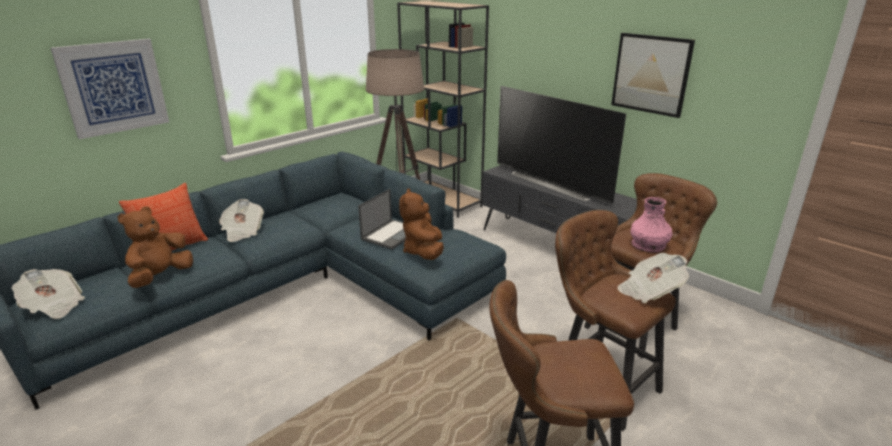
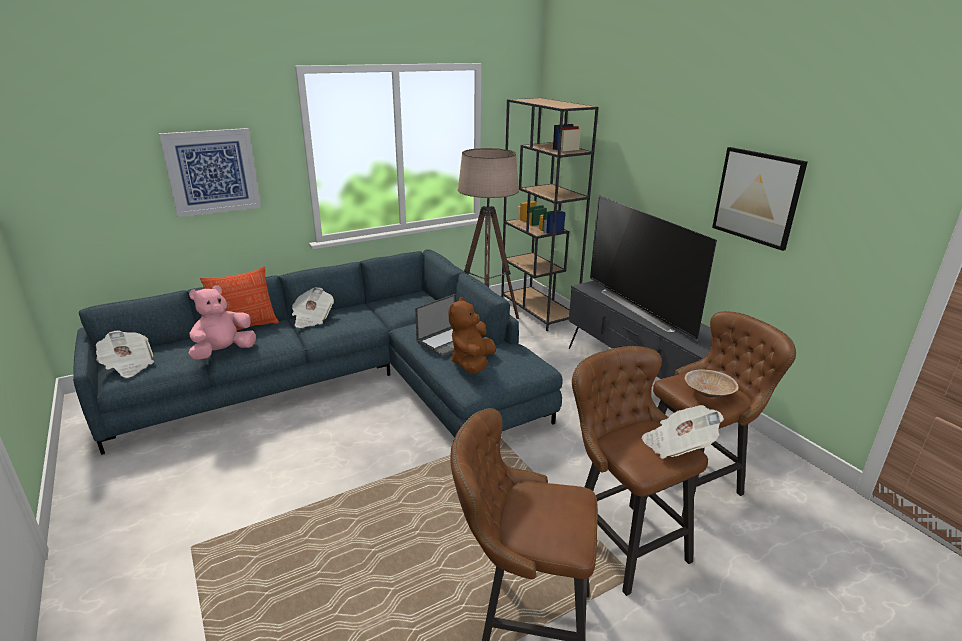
camera: 15 degrees right, 0 degrees up
brown plush toy [118,206,193,288] -> pink plush toy [189,285,256,360]
pink vase [630,197,672,253] -> beige bowl [684,369,739,398]

